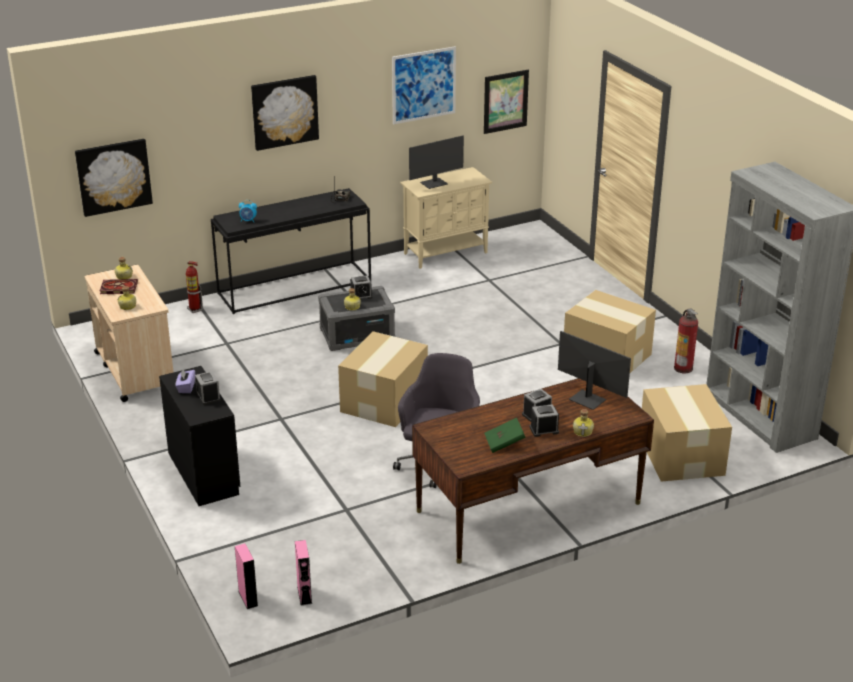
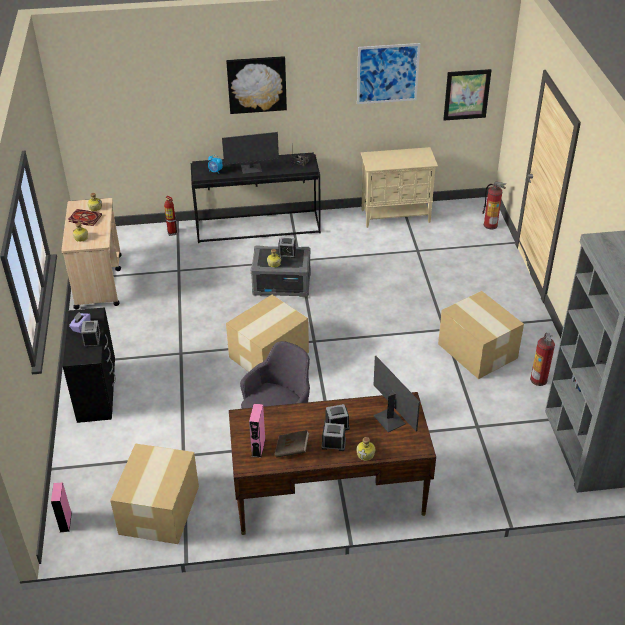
camera: 20 degrees right, 10 degrees up
picture [75,139,153,217] -> none
pink speaker [295,540,312,605] -> pink speaker moved to [249,404,266,458]
monitor [409,135,464,189] -> monitor moved to [222,132,279,174]
green book [484,418,526,453] -> brown book [275,430,309,458]
cardboard box [642,384,732,482] -> cardboard box moved to [110,443,199,544]
none -> fire extinguisher [482,182,506,230]

